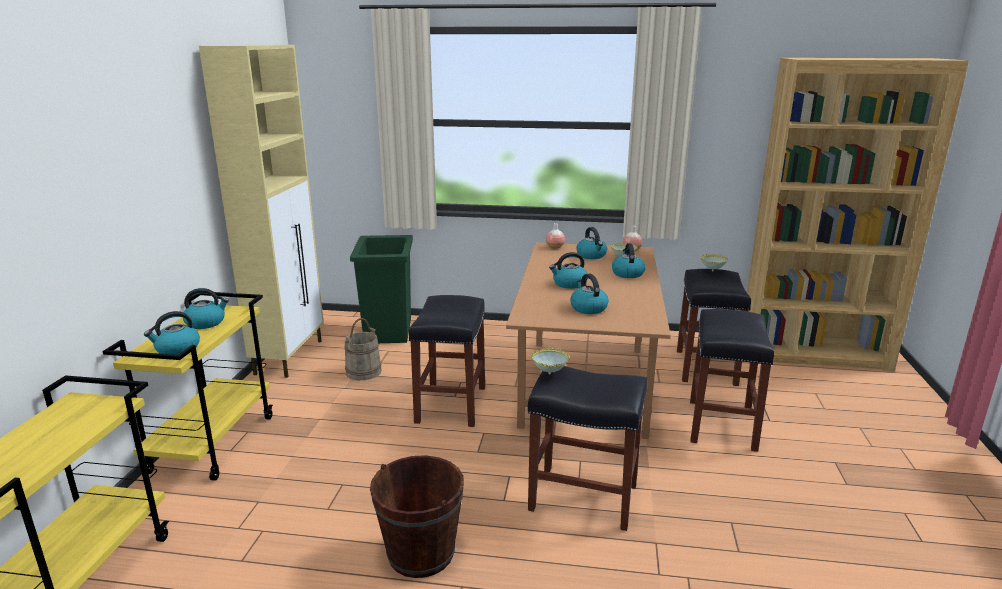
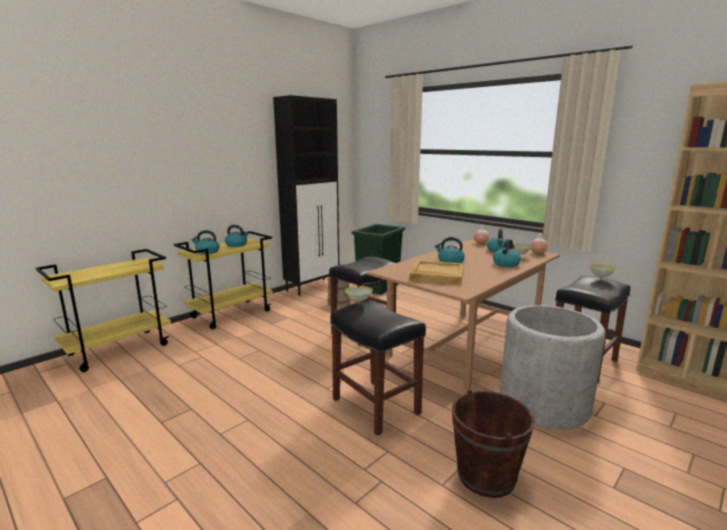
camera: 35 degrees right, 5 degrees down
beige cabinet [199,45,324,378] -> black cabinet [273,95,339,296]
brown bucket [370,455,464,578] -> brown bucket moved to [452,389,535,498]
kettle [570,273,609,314] -> beige tray [410,260,464,284]
black stool [690,309,774,452] -> grey planter [500,305,605,429]

